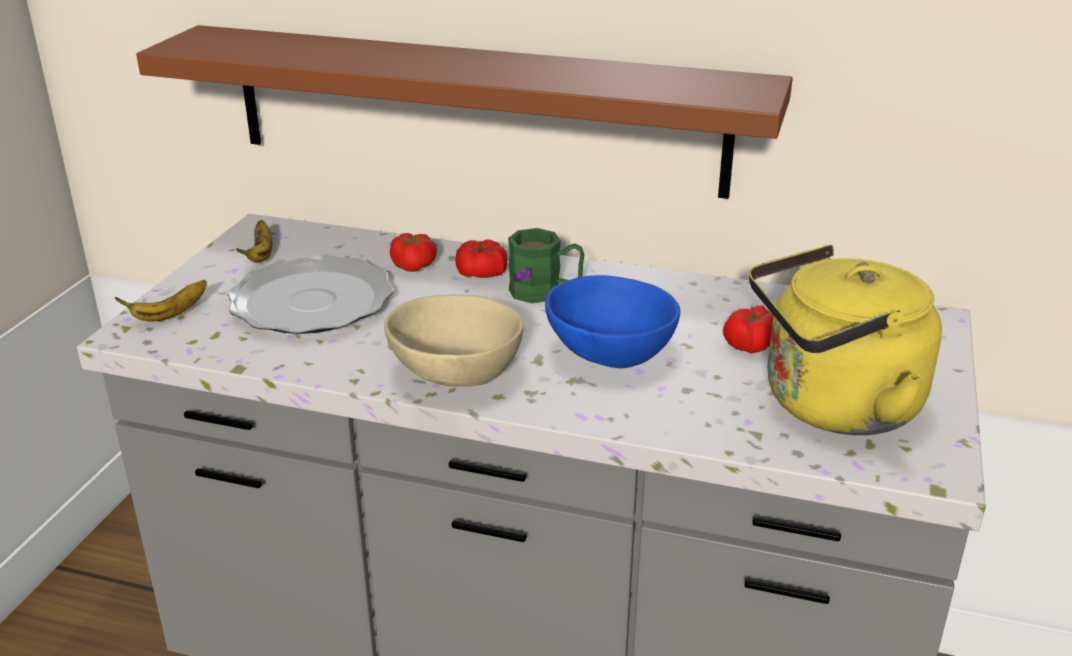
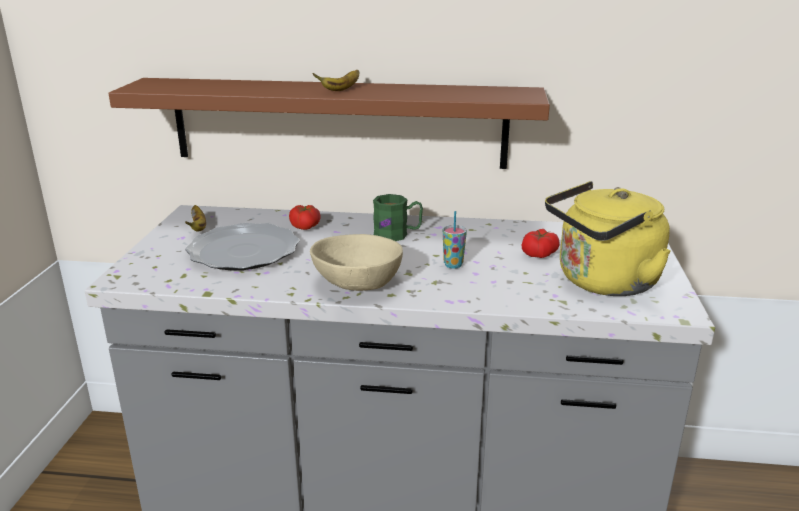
camera: 10 degrees left, 5 degrees down
banana [114,280,207,321] -> banana moved to [312,70,359,91]
tomato [455,240,508,278] -> none
blue bowl [545,275,680,368] -> cup [443,211,467,269]

